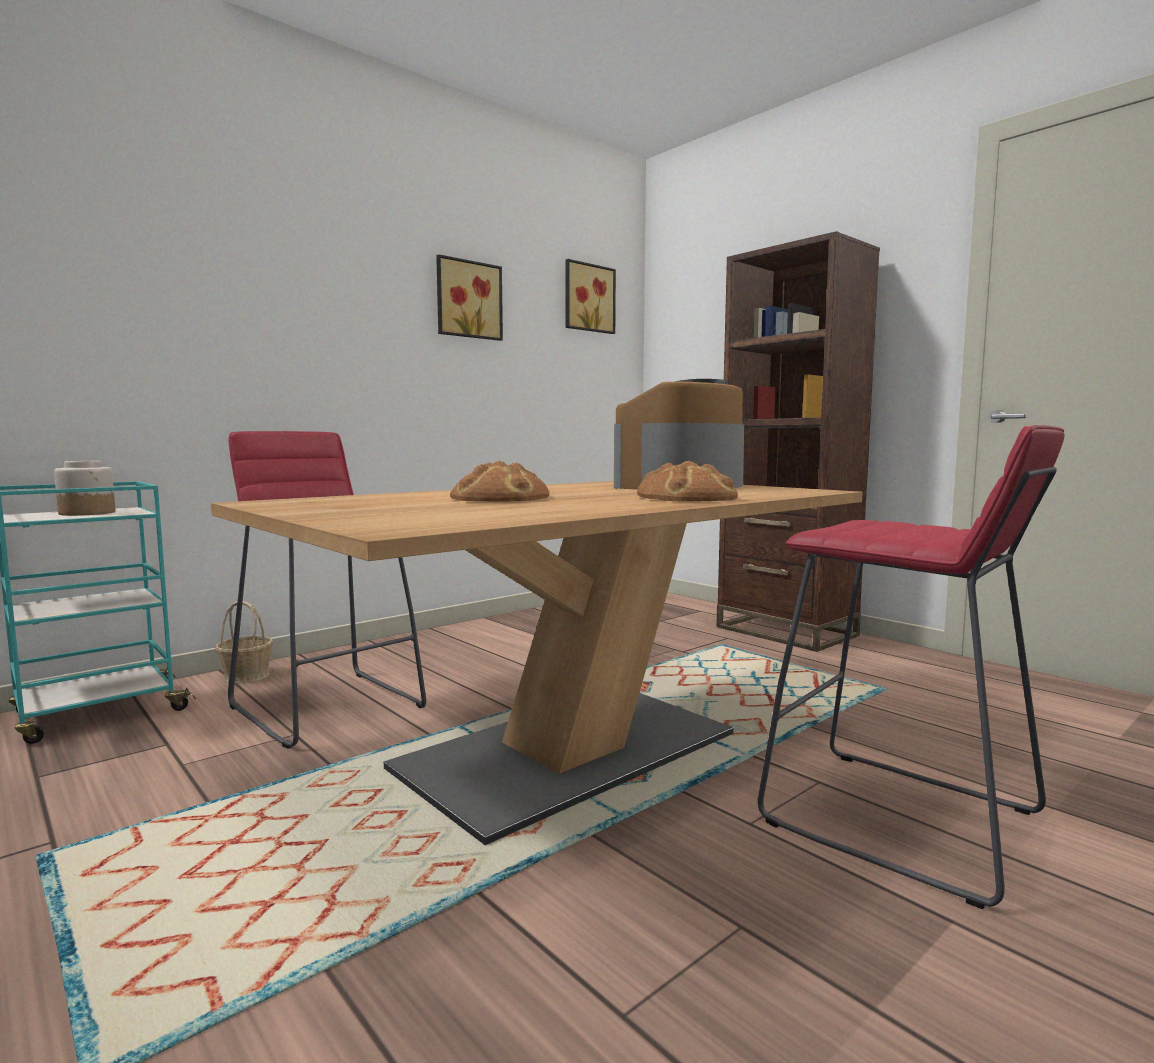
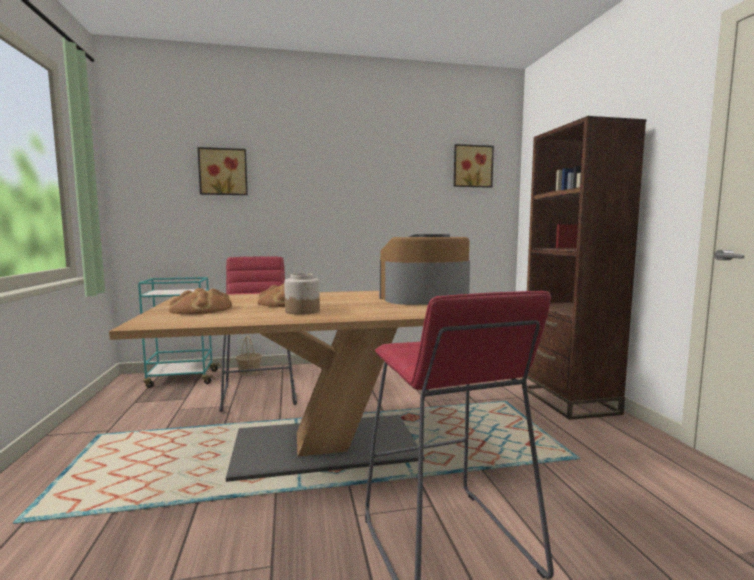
camera: 30 degrees right, 0 degrees up
jar [54,461,115,516] -> jar moved to [284,273,320,315]
picture [436,255,503,341] -> picture moved to [198,147,248,195]
bread [637,461,738,502] -> bread moved to [169,288,232,314]

